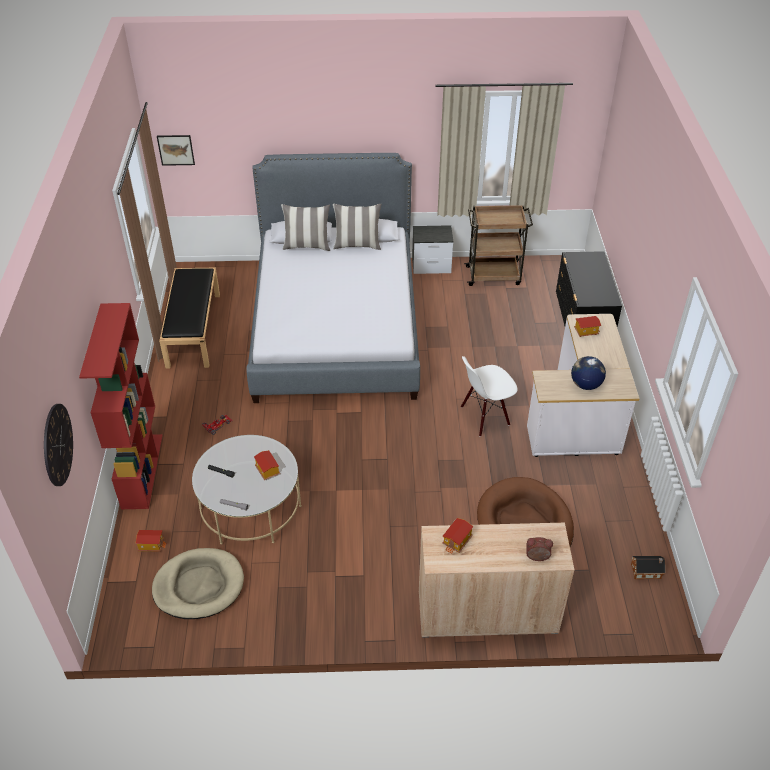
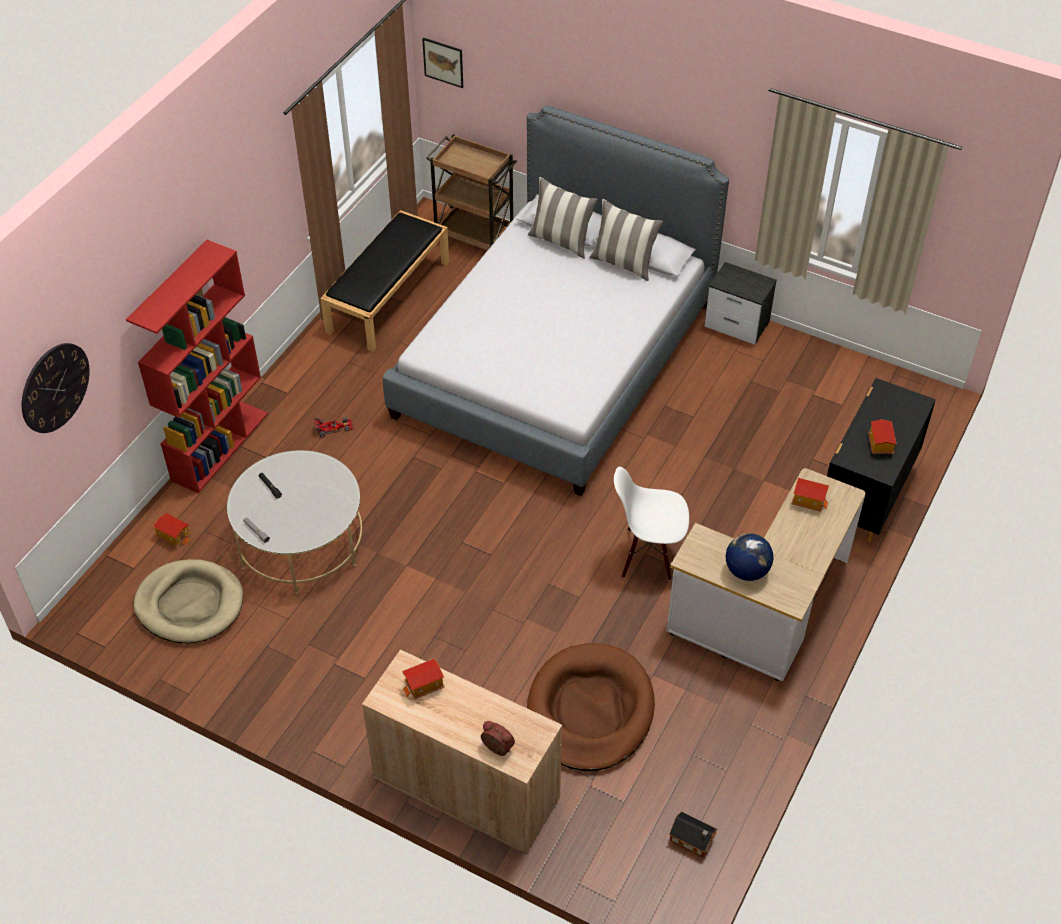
camera: 30 degrees right, 5 degrees up
toy house [254,450,280,480] -> toy house moved to [868,419,896,454]
brown cart [464,205,533,286] -> brown cart moved to [426,134,517,250]

